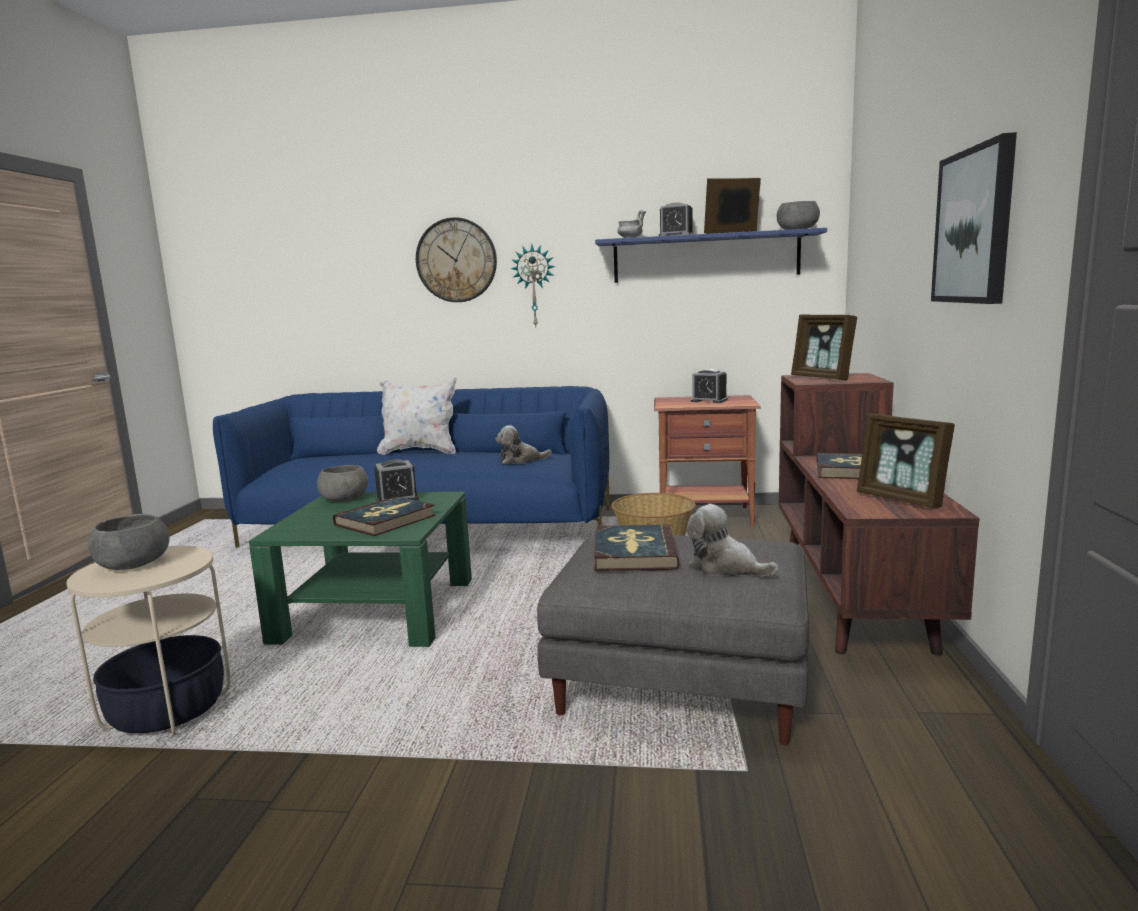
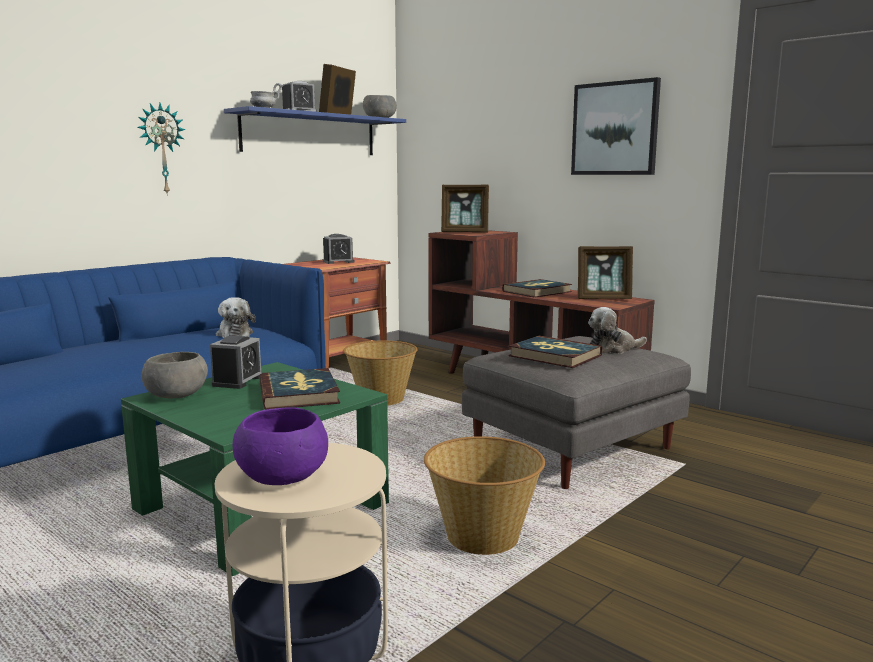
camera: 55 degrees left, 0 degrees up
grey bowl [88,514,169,570] -> purple bowl [232,407,328,485]
white pillow [377,377,457,455] -> none
wall clock [416,217,497,302] -> none
plush toy [496,425,552,464] -> plush toy turned 45 degrees counterclockwise [216,297,256,338]
none -> basket [424,436,545,555]

